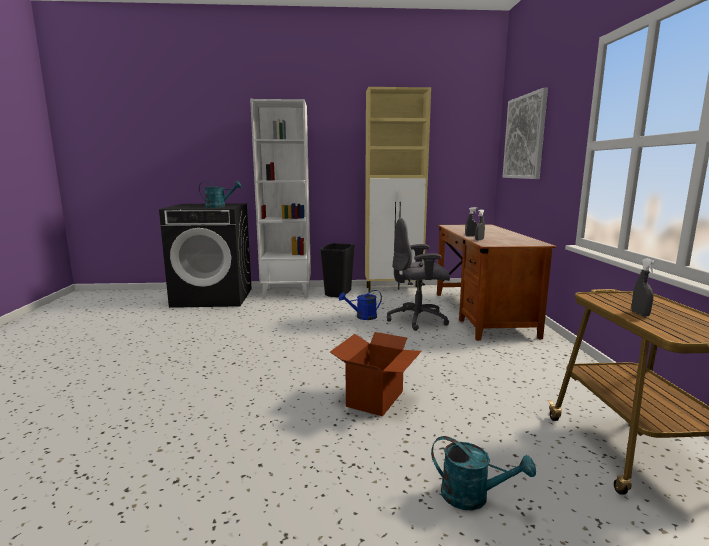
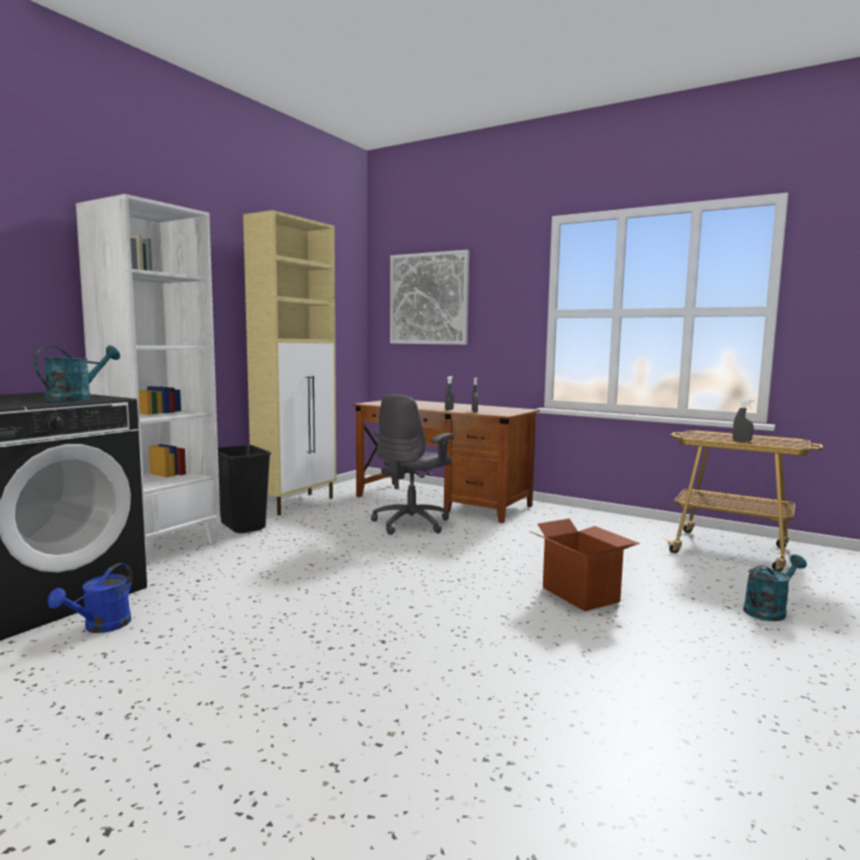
camera: 55 degrees left, 5 degrees down
blue watering can [339,290,382,320] -> blue watering can moved to [48,563,132,633]

